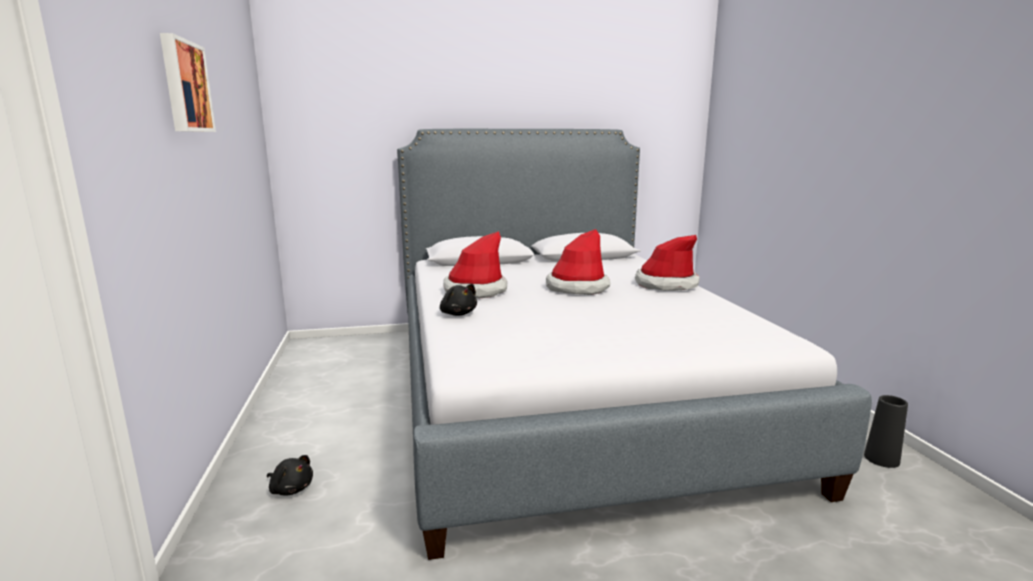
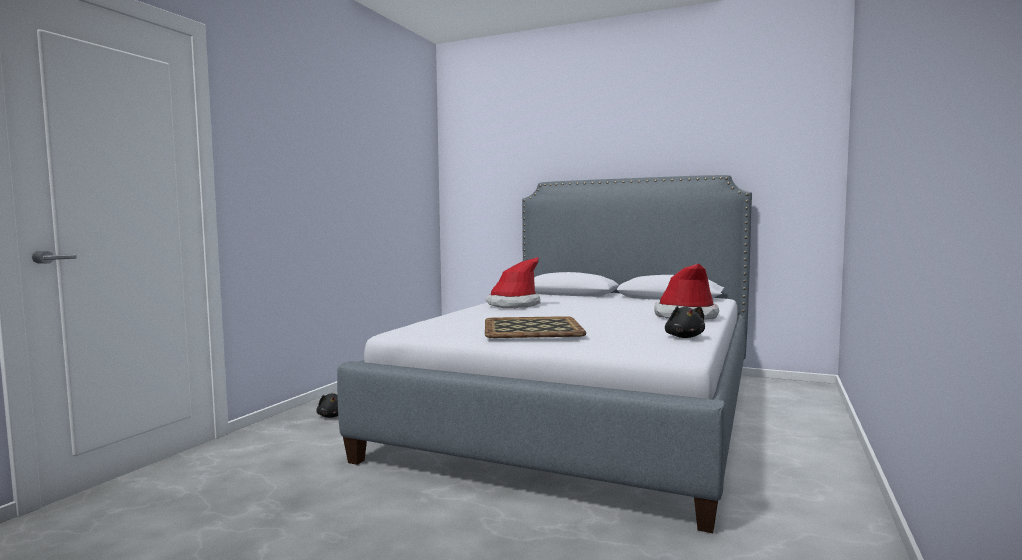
camera: 35 degrees right, 10 degrees down
picture [160,33,216,132] -> none
black plush toy [440,284,477,316] -> black plush toy moved to [665,306,705,338]
hat [546,229,610,295] -> none
black vase [864,395,908,468] -> none
none -> tray [485,316,586,338]

